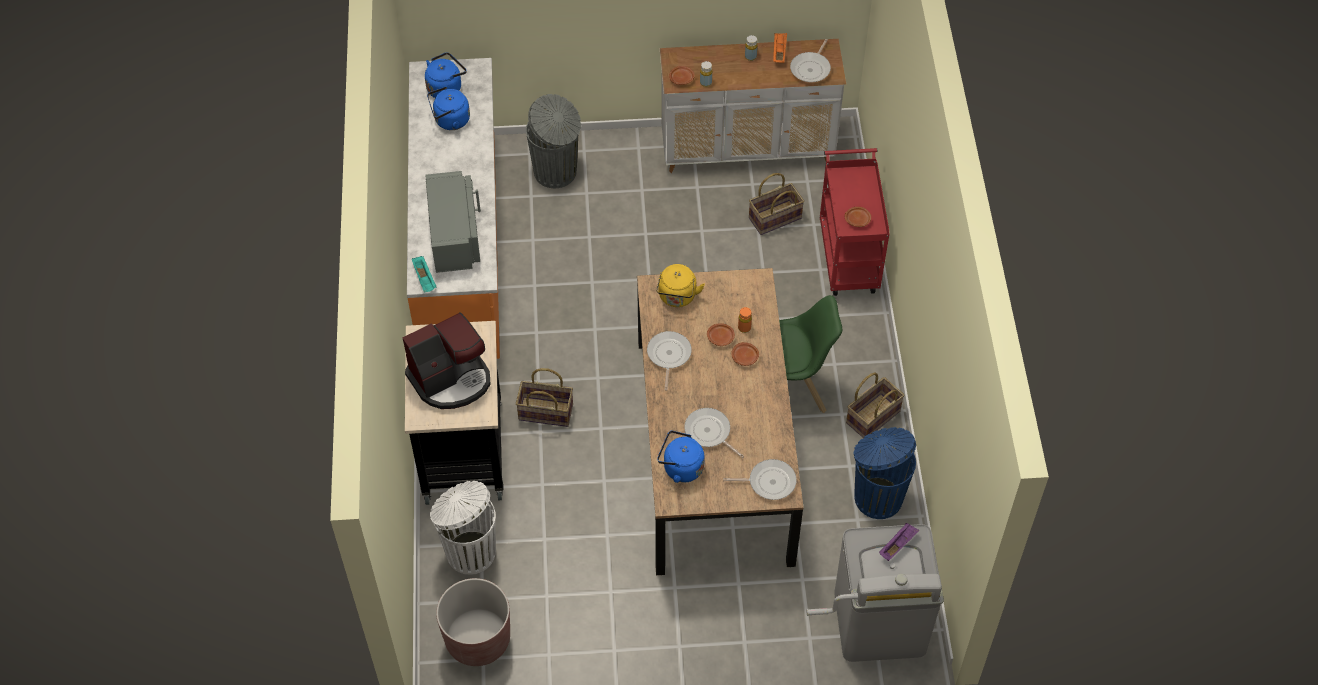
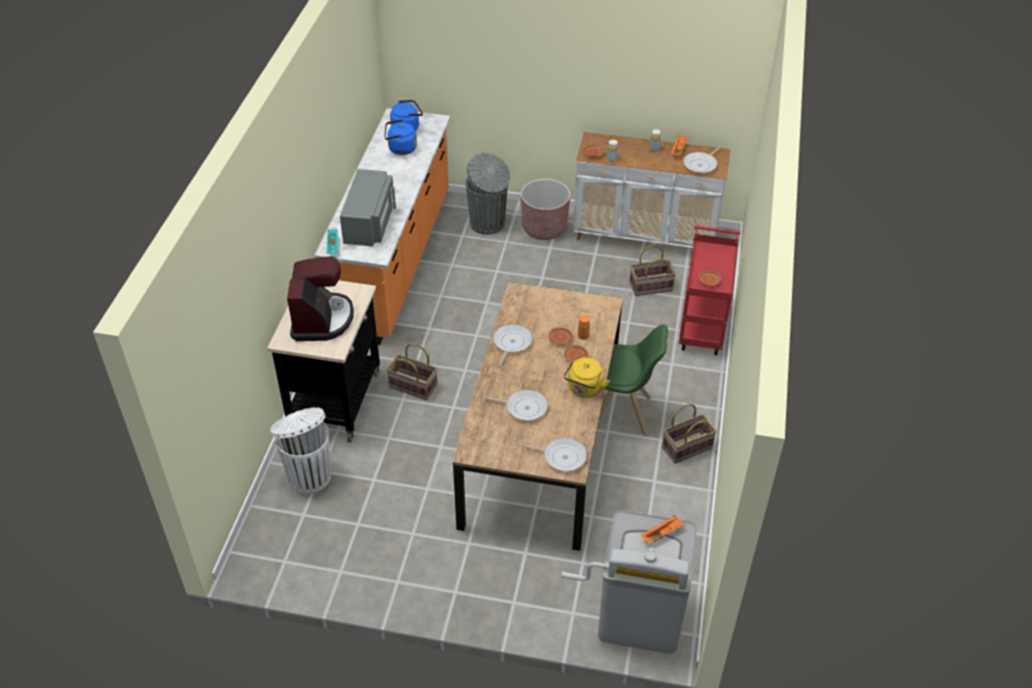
camera: 15 degrees right, 10 degrees down
coffee machine [402,312,491,409] -> coffee machine turned 75 degrees counterclockwise [287,256,354,341]
brown planter [436,578,510,666] -> brown planter moved to [521,179,570,240]
yellow kettle [656,264,705,307] -> yellow kettle moved to [564,358,610,398]
blue kettle [657,431,705,483] -> none
frying pan [684,408,744,458] -> frying pan turned 135 degrees clockwise [485,390,548,421]
blue trash can [854,427,916,519] -> none
purple tray [879,523,919,561] -> orange tray [641,515,685,544]

